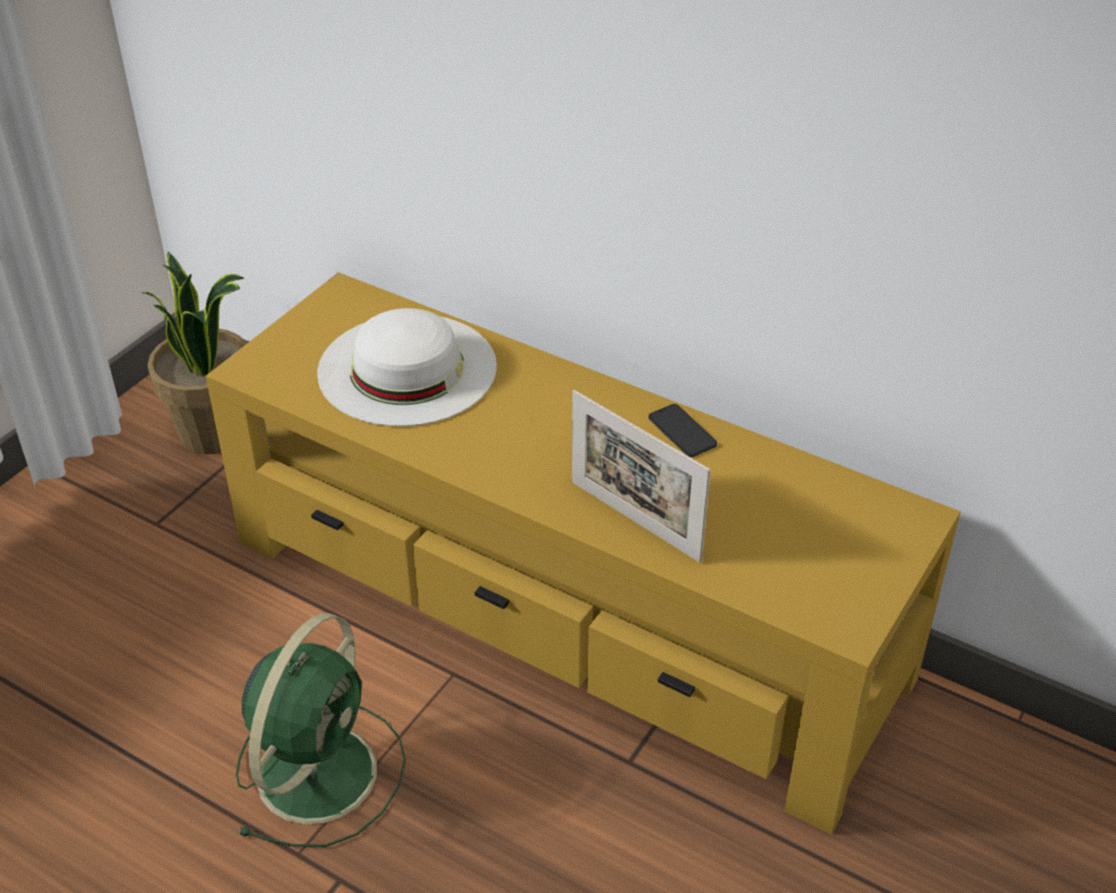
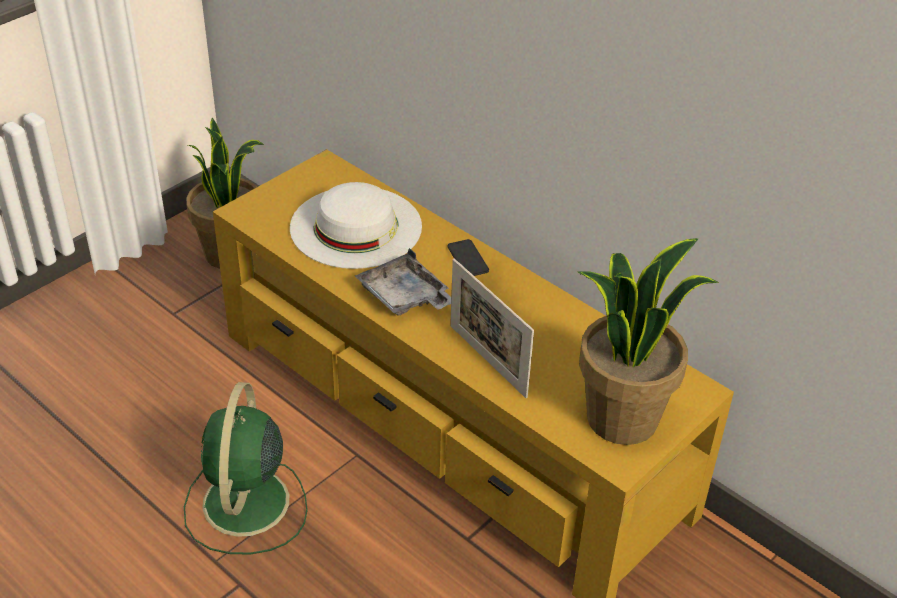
camera: 10 degrees right, 0 degrees up
green fan [236,613,406,847] -> green fan turned 150 degrees clockwise [184,382,308,554]
phone [649,404,717,457] -> phone moved to [448,239,489,276]
none -> grey tray [355,248,451,316]
none -> potted plant [578,238,720,445]

